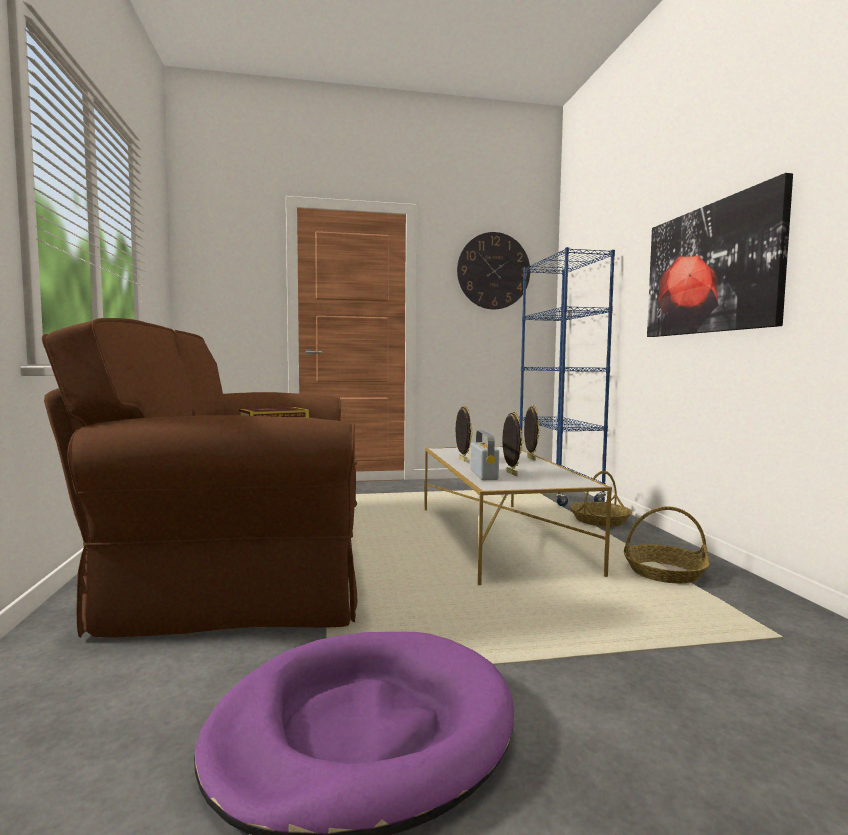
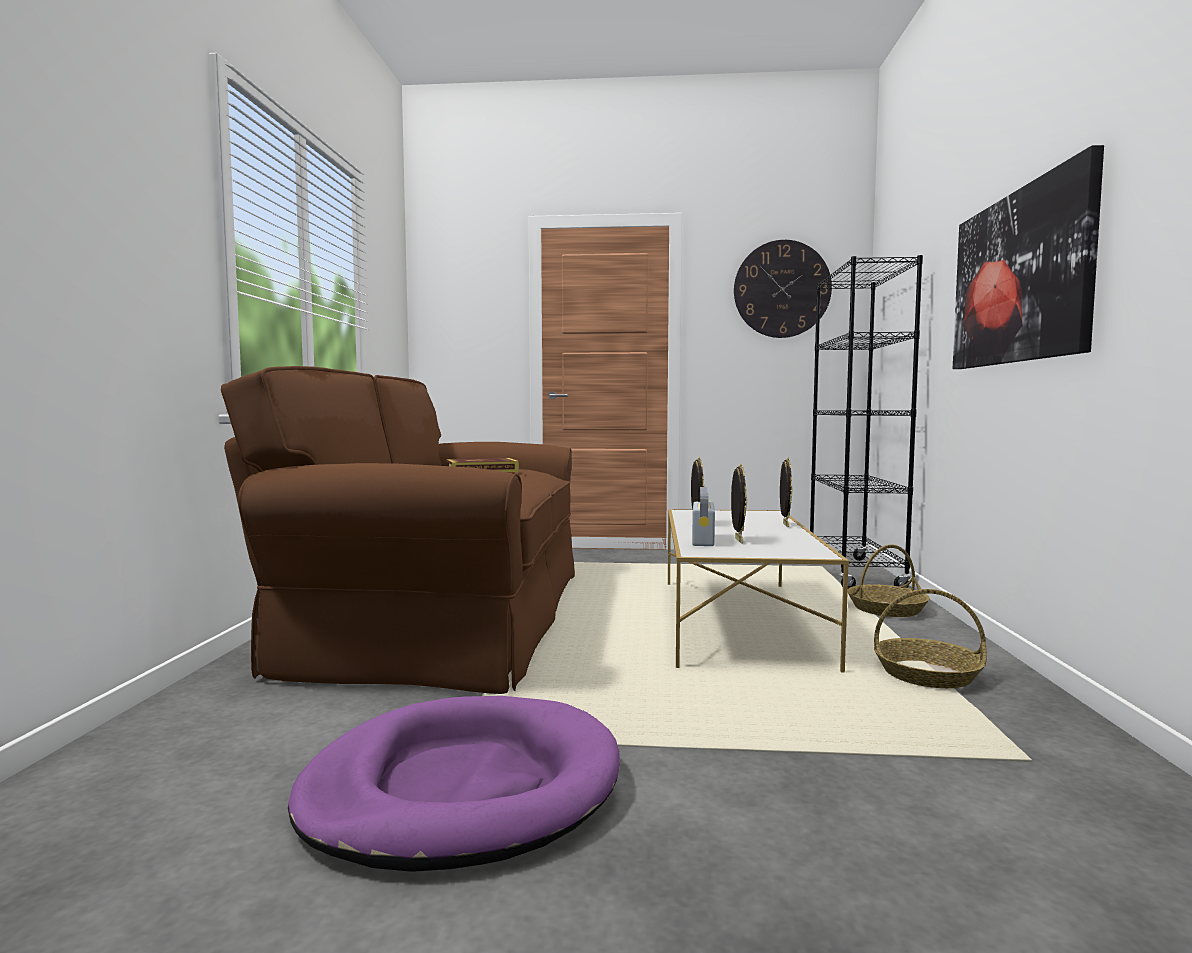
camera: 15 degrees right, 0 degrees up
blue bookcase [520,247,615,507] -> black bookcase [810,255,923,589]

